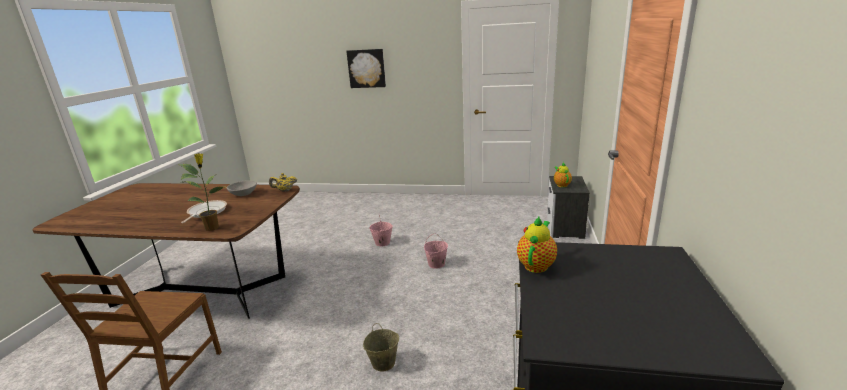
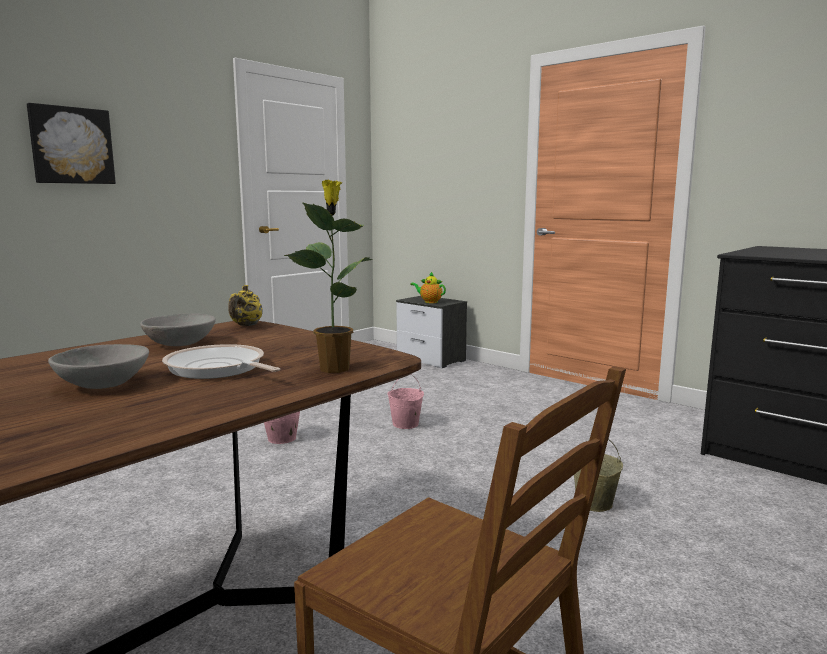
camera: 60 degrees left, 10 degrees down
teapot [517,217,557,273] -> none
none -> grey bowl [48,344,149,389]

